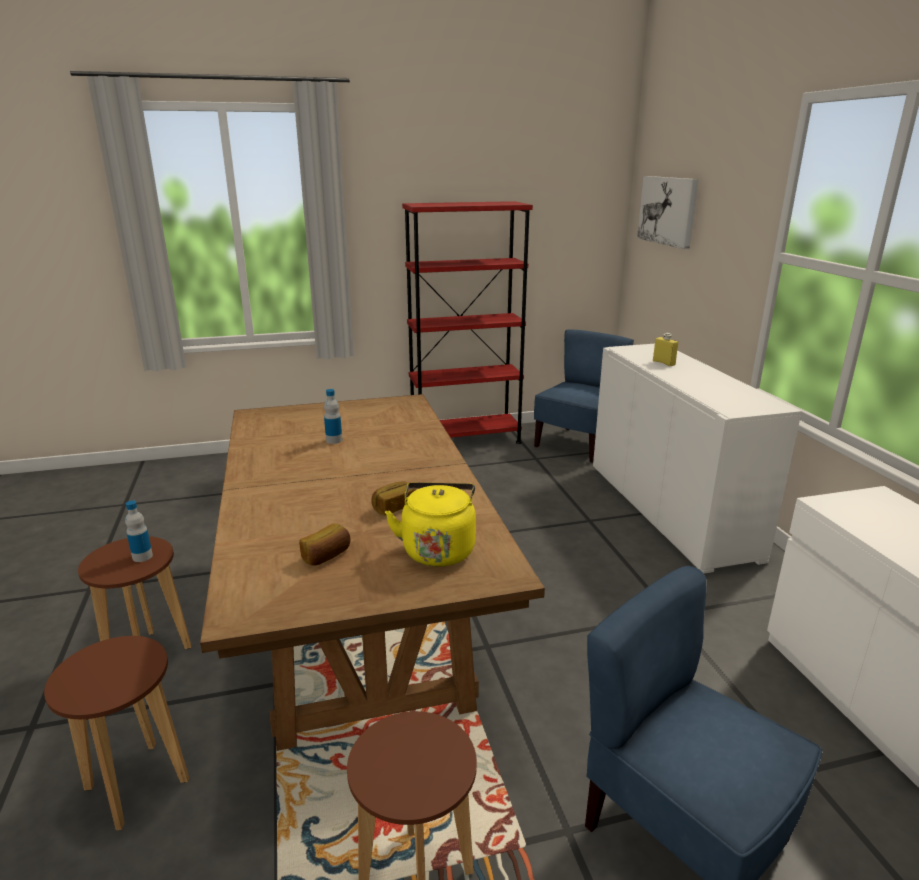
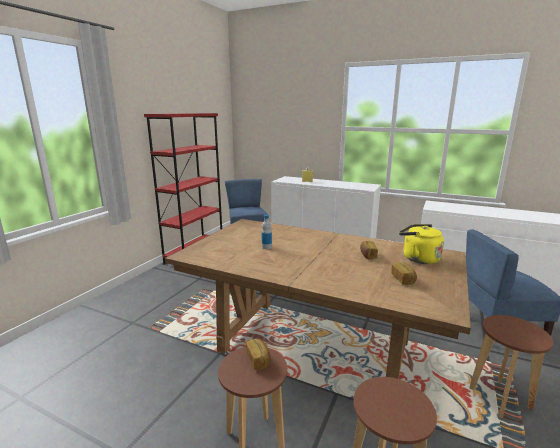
camera: 50 degrees left, 5 degrees down
bottle [125,501,153,562] -> bread [246,339,271,370]
picture [637,176,699,249] -> none

